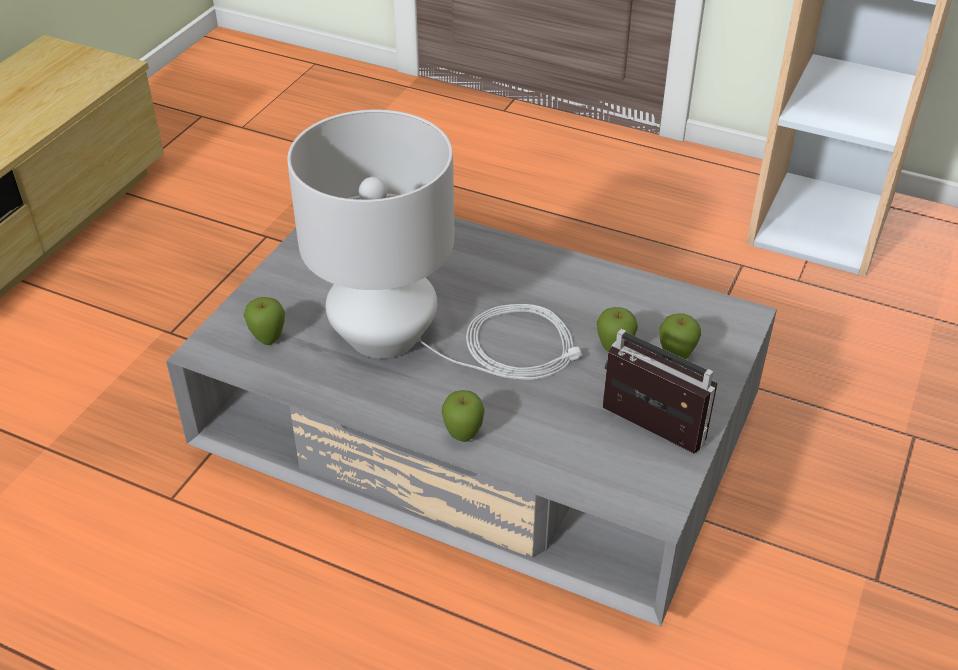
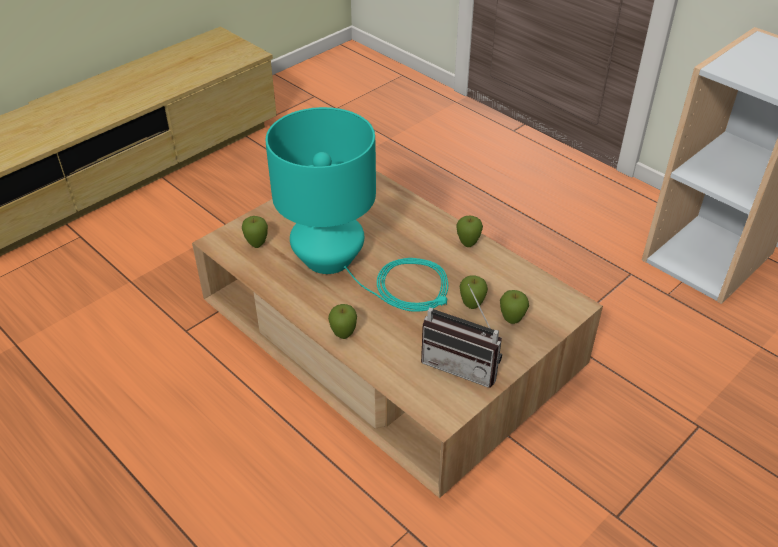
camera: 20 degrees right, 0 degrees up
grey coffee table [166,197,777,627] -> brown coffee table [192,171,603,498]
white table lamp [287,110,582,380] -> turquoise table lamp [266,107,448,312]
radio [603,329,717,454] -> radio turned 150 degrees clockwise [421,284,502,388]
none -> apple [456,216,483,247]

